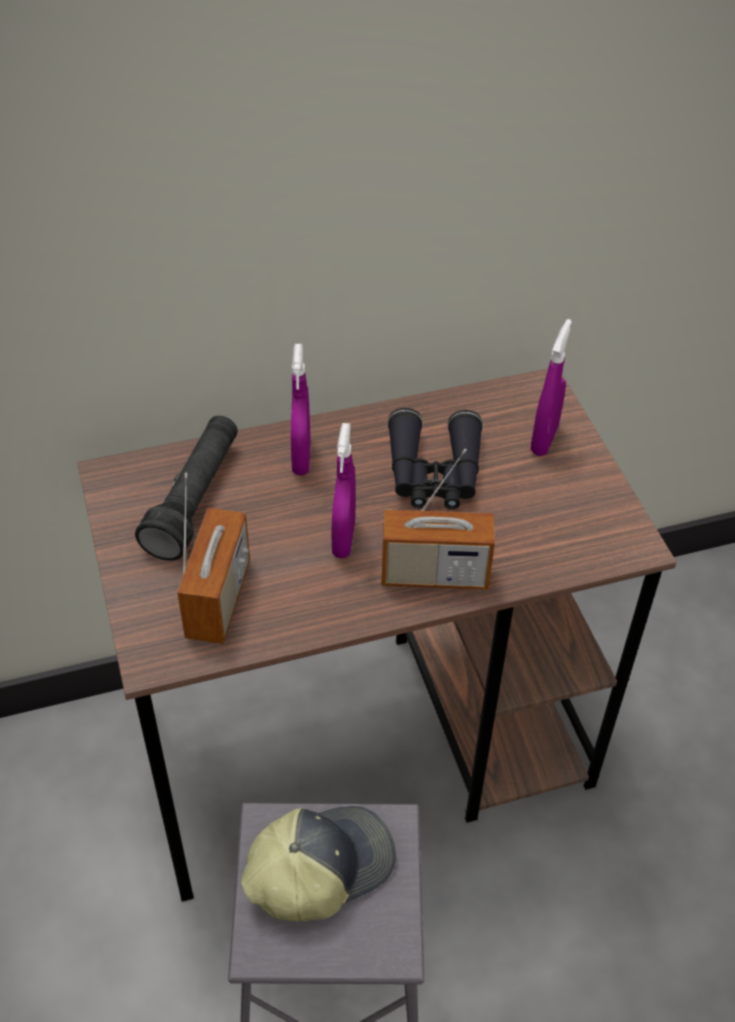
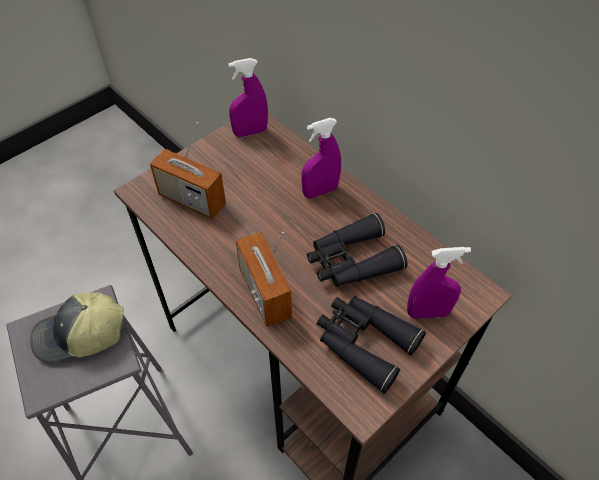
camera: 65 degrees right, 5 degrees up
black flashlight [135,416,238,560] -> none
radio [177,473,250,644] -> radio turned 45 degrees clockwise [150,122,226,219]
cap [241,806,396,921] -> cap turned 135 degrees clockwise [30,292,124,363]
purple spray bottle [331,423,356,558] -> purple spray bottle moved to [228,58,268,137]
none -> black binoculars [317,296,426,394]

